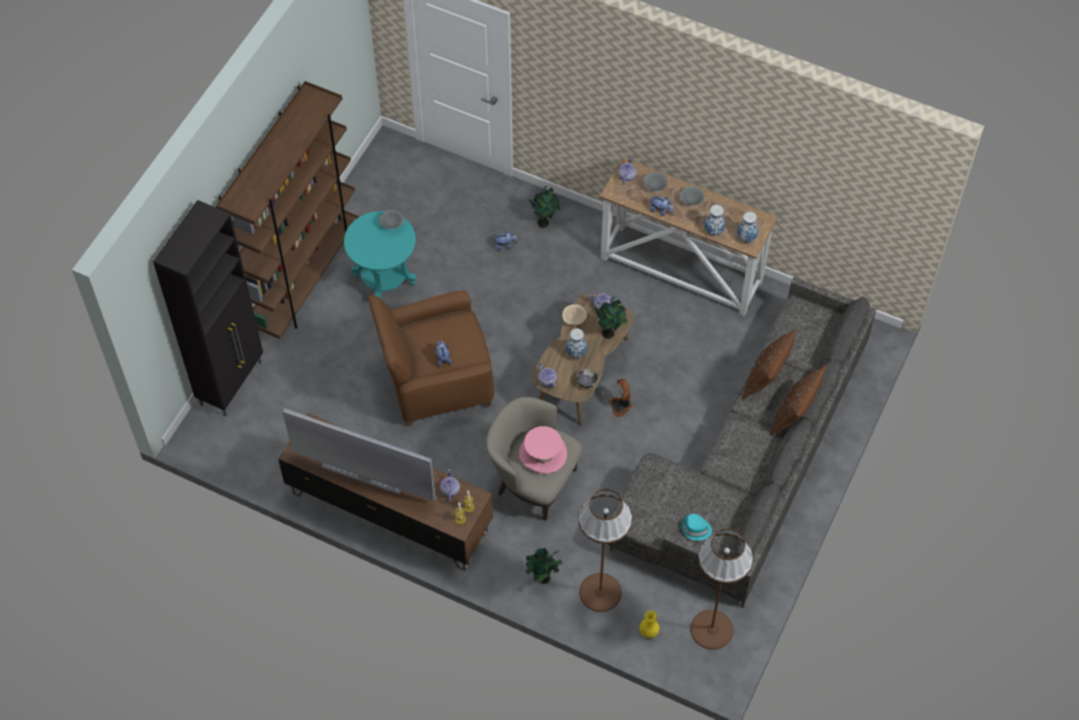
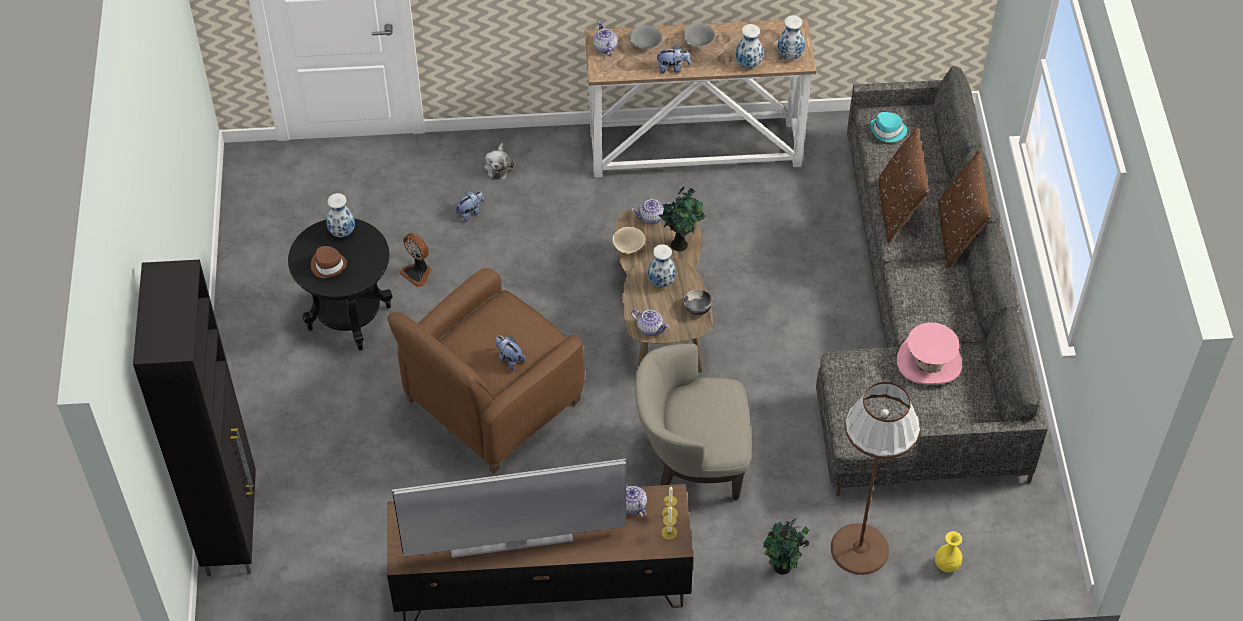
camera: 30 degrees left, 5 degrees down
brown bookcase [216,81,359,339] -> none
turquoise side table [344,211,416,299] -> black side table [288,219,393,351]
grey bowl [379,210,404,229] -> vase [326,193,355,237]
pink hat [519,426,567,474] -> pink hat moved to [897,322,962,384]
potted plant [529,186,561,228] -> plush toy [484,143,514,180]
fan [609,379,632,417] -> fan moved to [399,233,432,287]
turquoise hat [681,514,712,541] -> turquoise hat moved to [870,112,907,142]
brown floor lamp [690,528,753,650] -> none
none -> brown hat [311,246,347,278]

